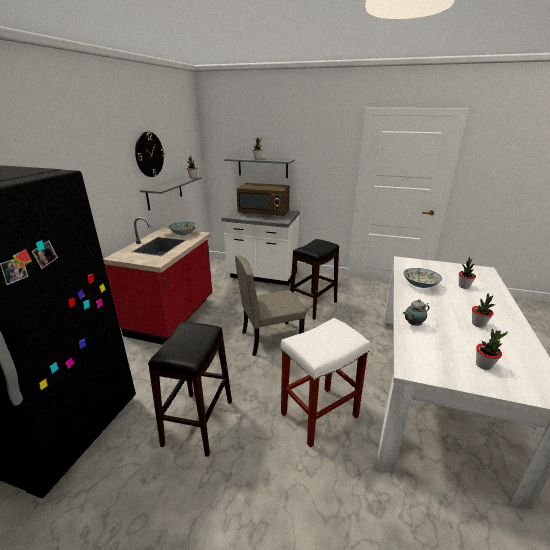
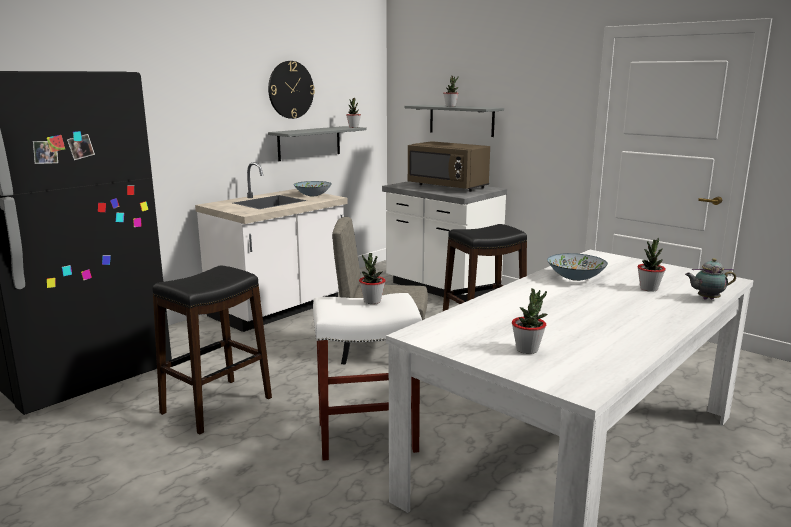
camera: 25 degrees right, 10 degrees down
red counter [103,217,212,345] -> white counter [195,162,348,332]
teapot [403,299,430,326] -> teapot moved to [685,258,736,300]
potted plant [472,294,495,328] -> potted plant moved to [359,253,386,304]

